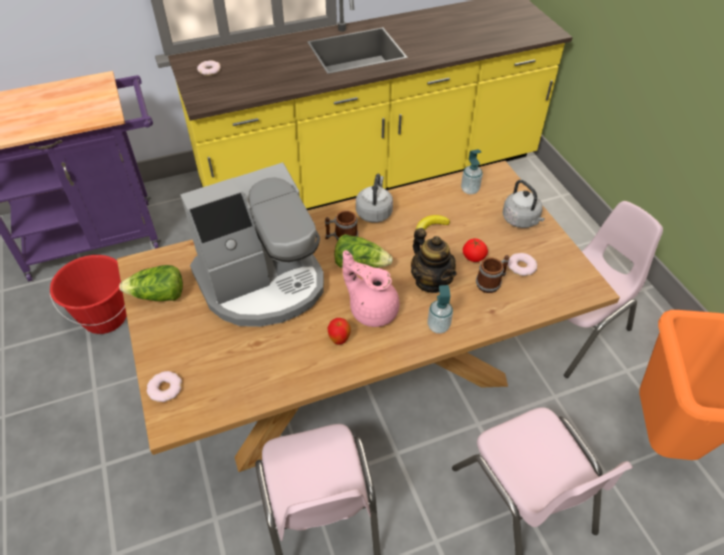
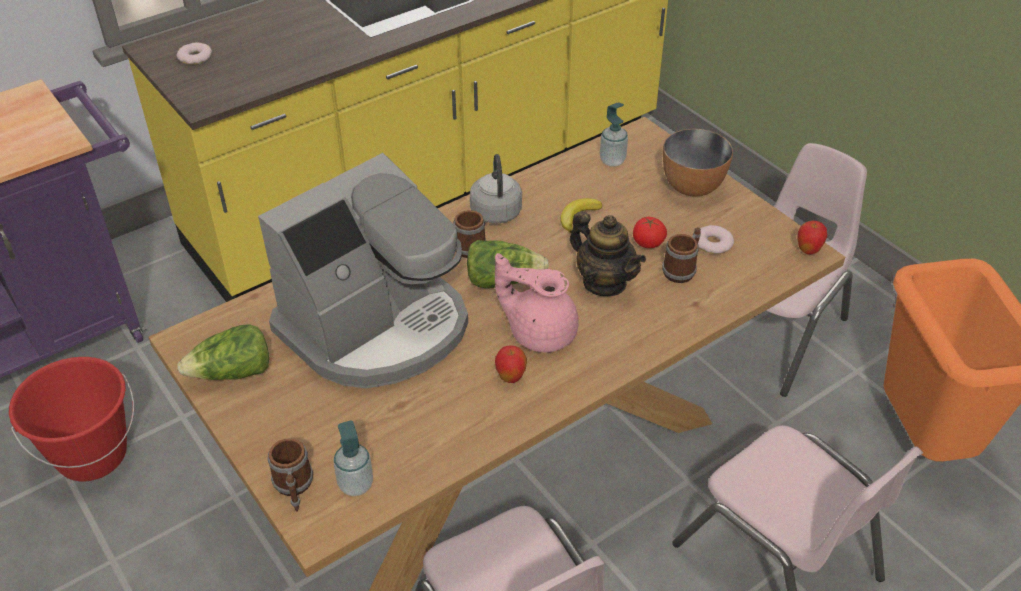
camera: 15 degrees left, 5 degrees down
donut [147,371,182,402] -> mug [268,438,313,511]
soap dispenser [428,285,453,334] -> soap dispenser moved to [333,420,373,496]
grey kettle [503,180,545,228] -> bowl [663,129,733,197]
none -> apple [797,221,827,255]

